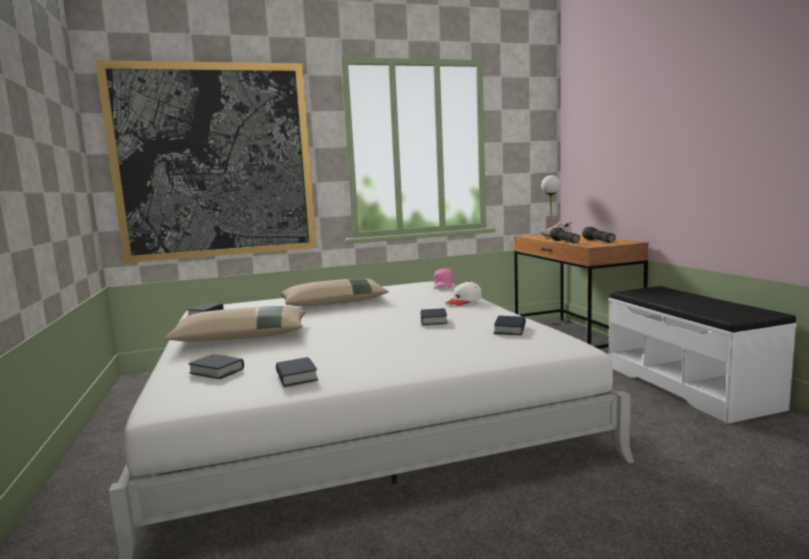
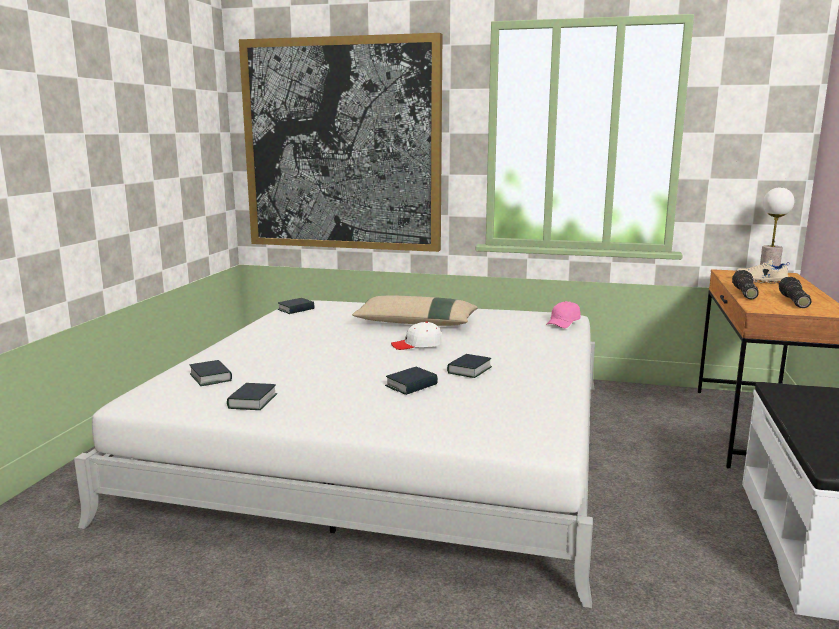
camera: 30 degrees right, 5 degrees up
beige pillow [165,306,306,342] -> none
white cap [445,281,482,306] -> white cap moved to [391,322,441,350]
book [493,316,526,335] -> book moved to [385,367,438,395]

